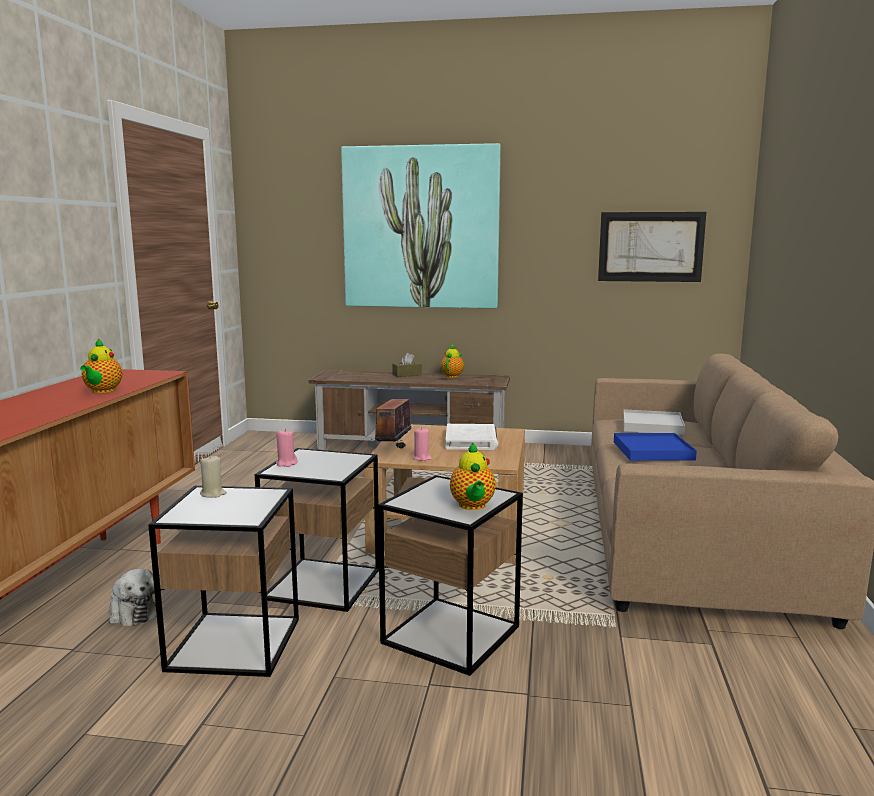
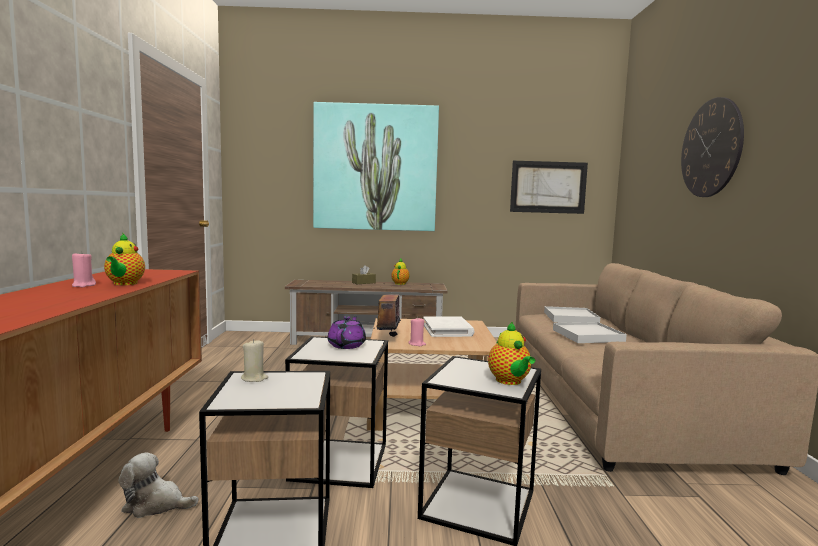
camera: 10 degrees left, 5 degrees down
plush toy [109,569,157,626] -> plush toy turned 150 degrees clockwise [118,452,199,518]
pink candle [276,429,298,467] -> pink candle moved to [72,251,96,287]
blue tray [614,433,697,461] -> white tray [553,322,627,343]
none -> purple teapot [327,316,366,349]
none -> wall clock [681,97,744,197]

